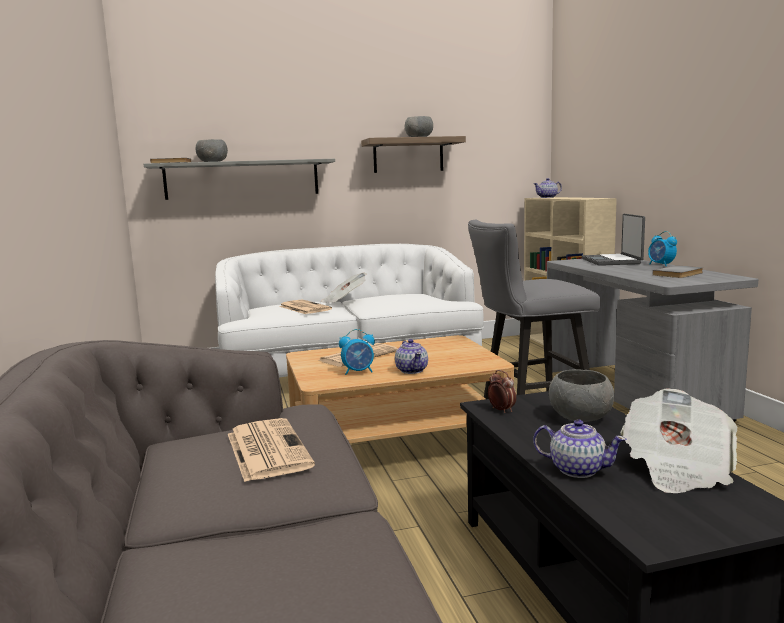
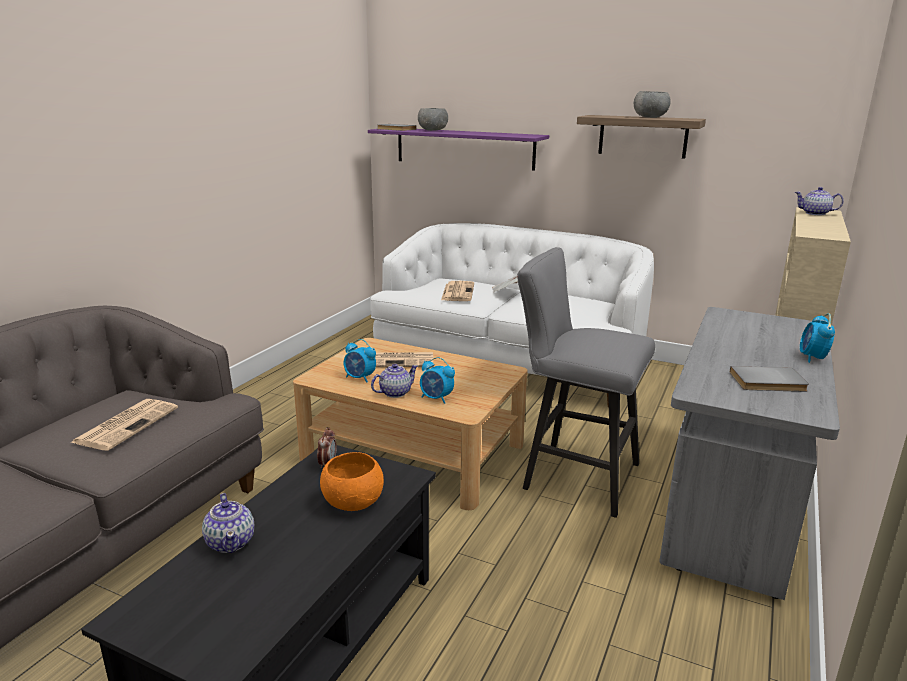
camera: 40 degrees right, 10 degrees up
grey shelf [144,159,335,200] -> purple shelf [368,129,549,171]
teapot [395,339,428,374] -> teapot turned 150 degrees counterclockwise [371,364,418,398]
grey bowl [549,369,614,422] -> orange bowl [320,452,384,511]
laptop [581,214,645,266] -> none
newspaper [620,389,737,493] -> none
none -> alarm clock [420,357,455,404]

